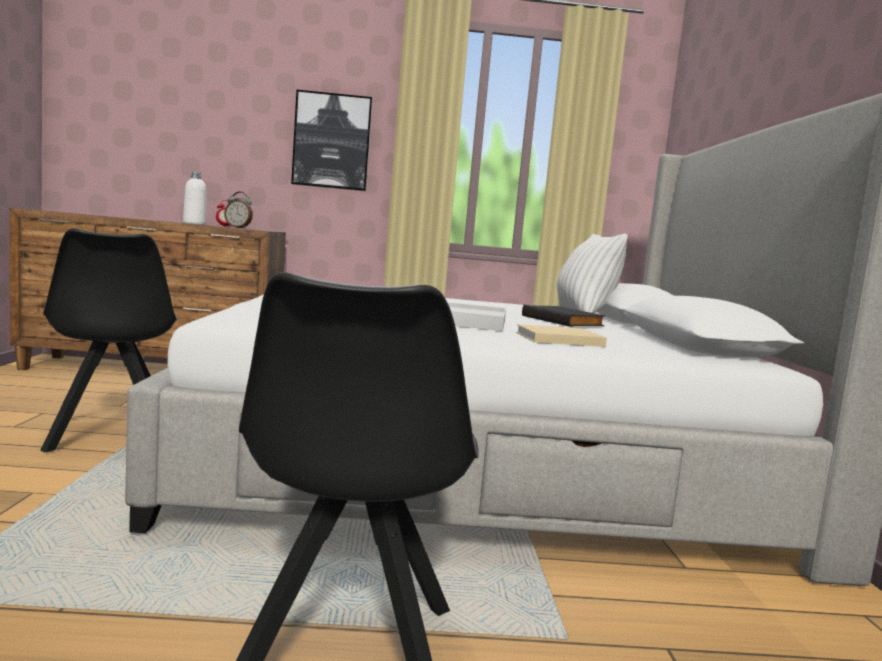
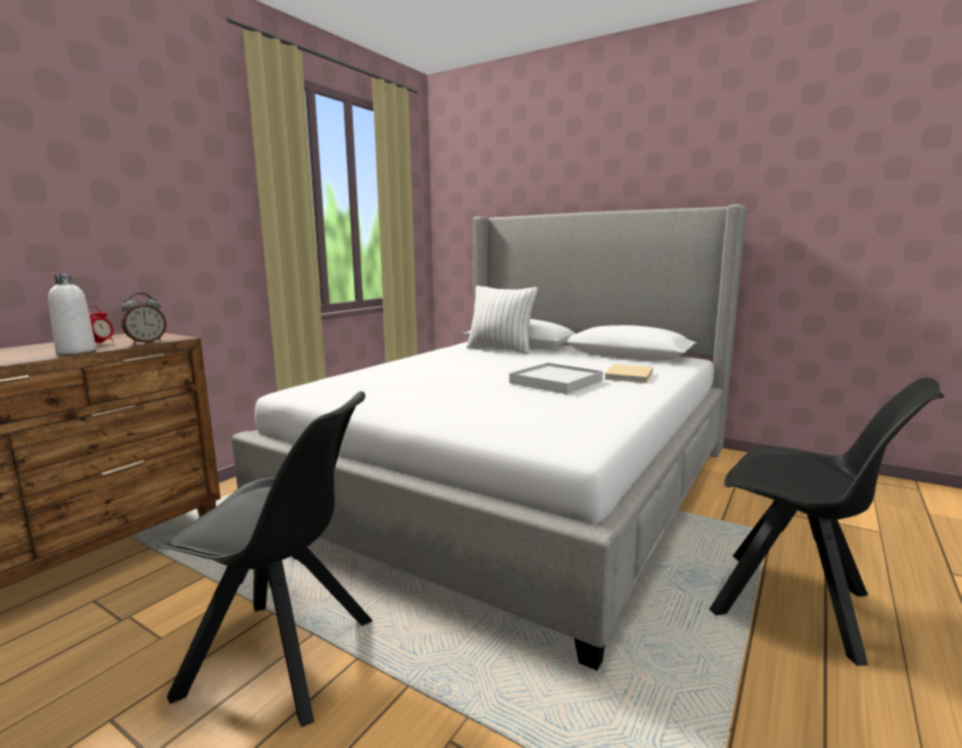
camera: 55 degrees left, 5 degrees up
picture [291,90,372,191] -> none
black book [522,305,605,327] -> none

